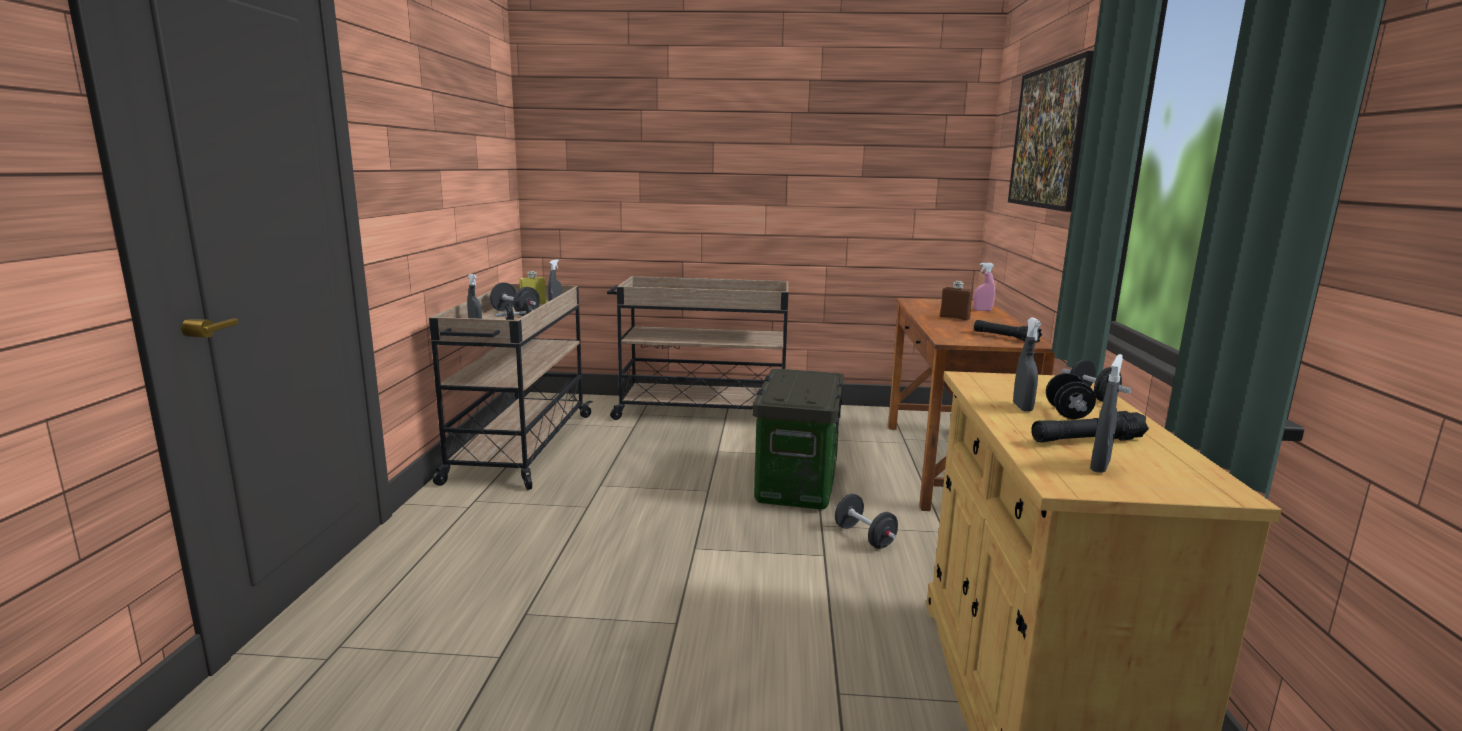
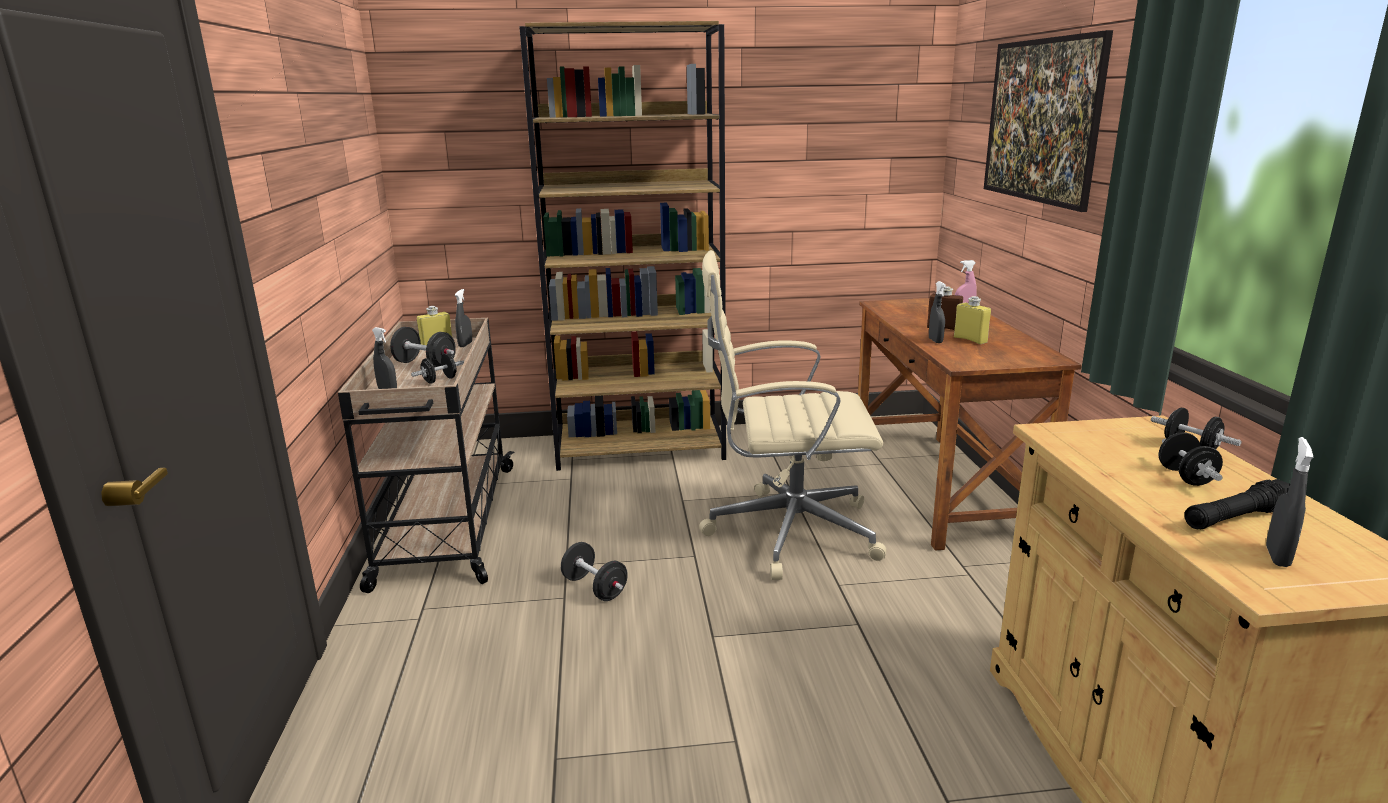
camera: 10 degrees left, 5 degrees up
beige cart [607,276,788,420] -> brown bookcase [520,21,726,471]
storage box [753,369,844,510] -> beige office chair [699,250,886,580]
black dumbbell [835,494,898,549] -> black dumbbell moved to [561,542,628,601]
black flashlight [974,320,1042,343] -> none
grey spray bottle [1013,318,1041,412] -> grey spray bottle moved to [929,281,946,343]
none -> yellow bottle [954,296,991,344]

